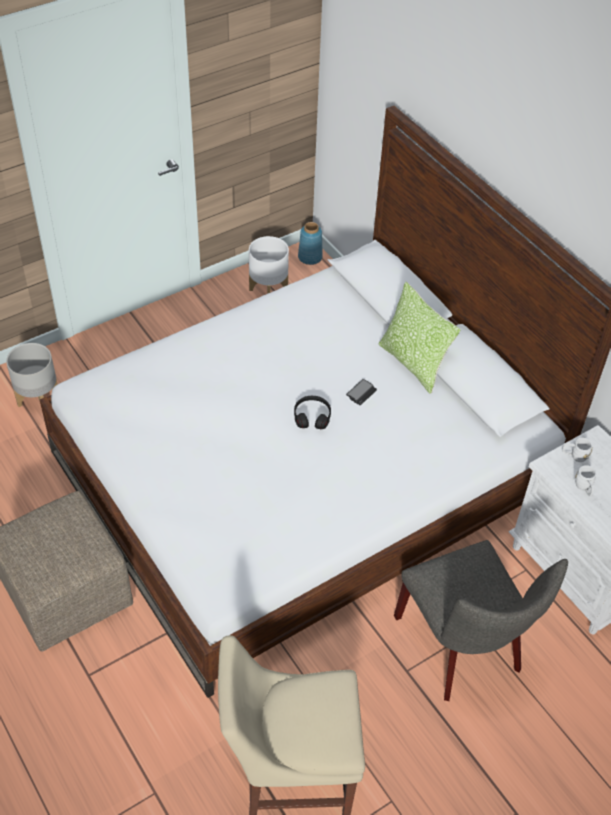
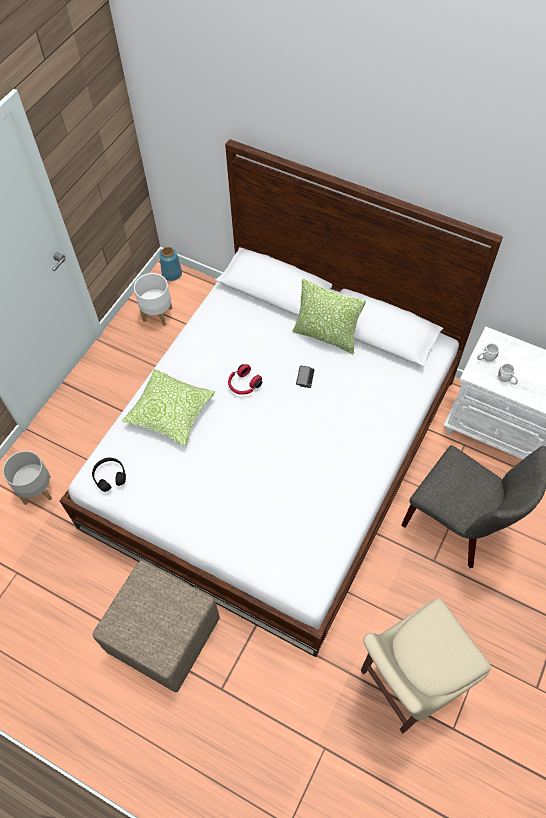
camera: 25 degrees left, 10 degrees up
black headphones [294,396,331,429] -> black headphones moved to [92,458,126,492]
none -> pillow [122,369,215,447]
none -> red headphones [228,364,262,395]

